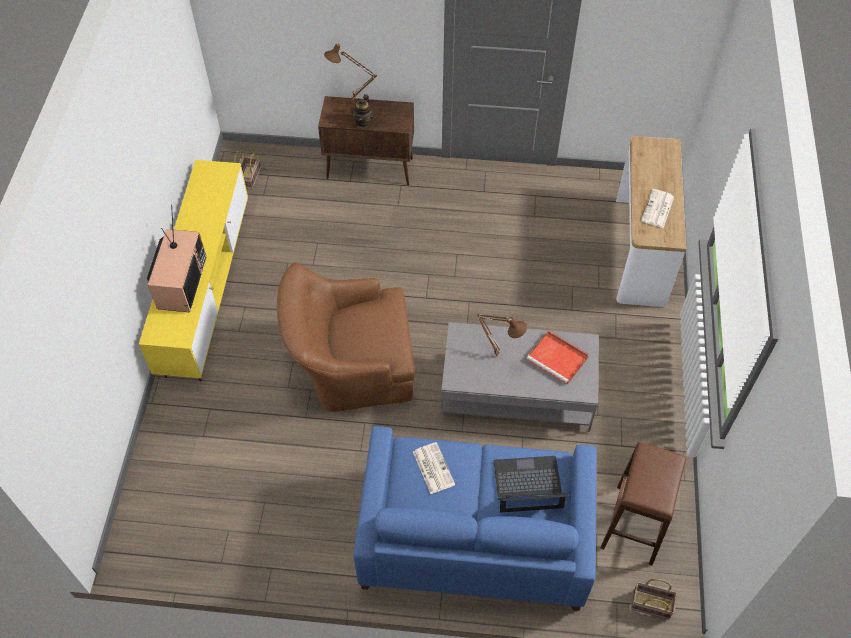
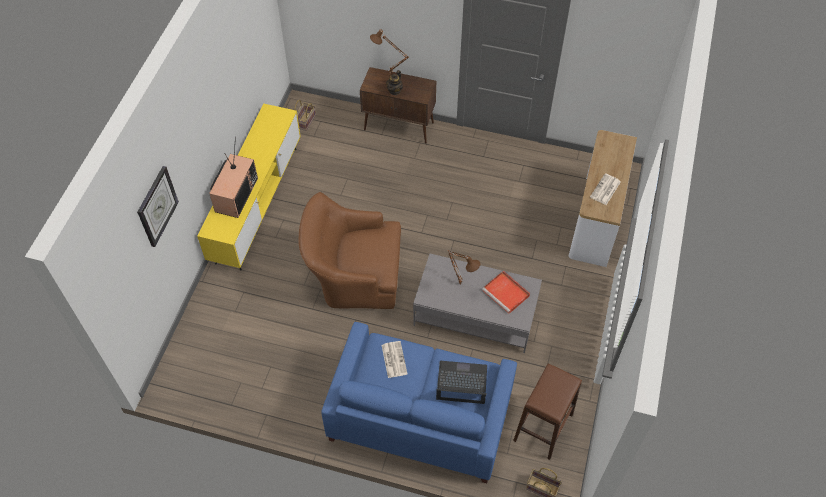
camera: 10 degrees right, 0 degrees up
none -> wall clock [137,166,179,247]

